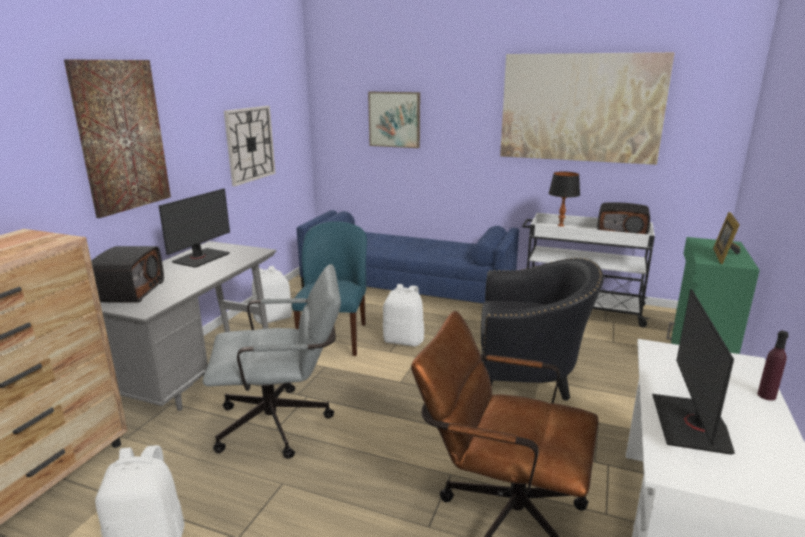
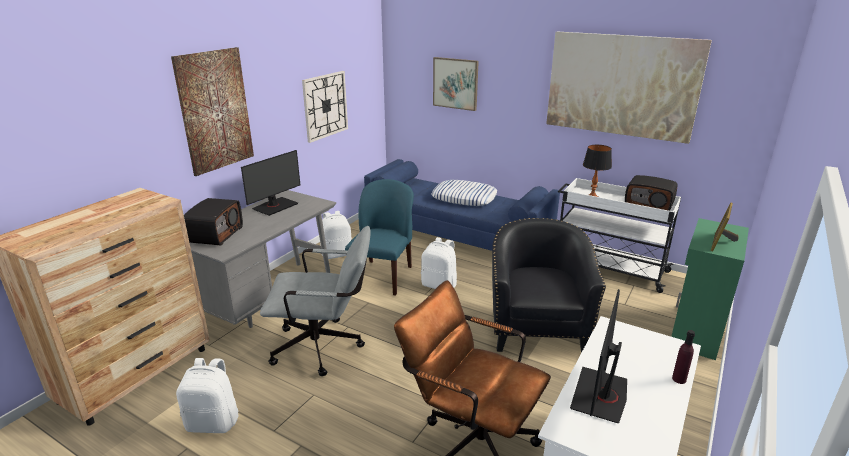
camera: 10 degrees right, 5 degrees up
black armchair [481,258,604,401] -> black armchair turned 105 degrees counterclockwise [492,218,606,353]
none -> pillow [432,180,497,206]

